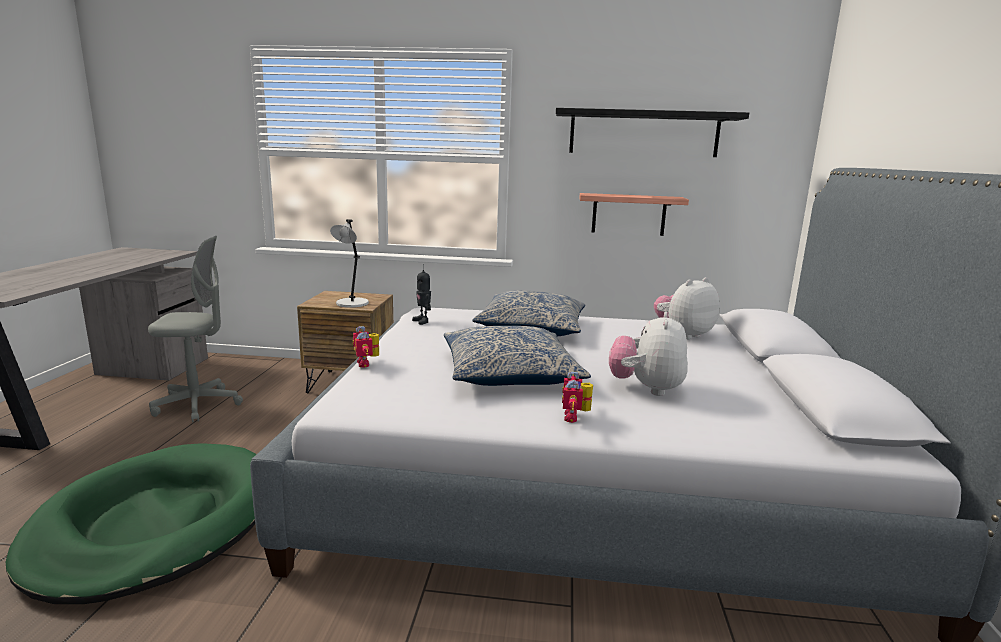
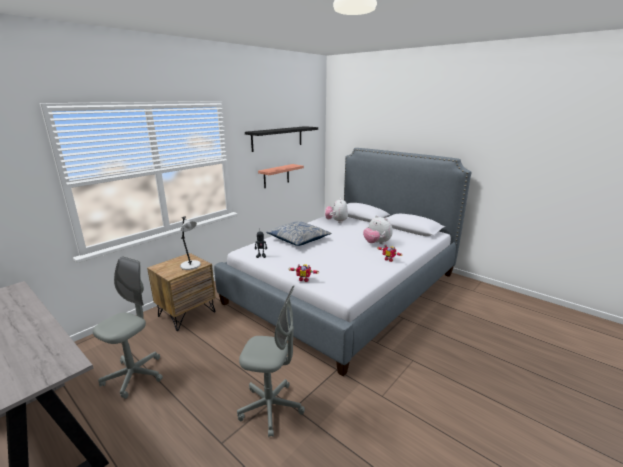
camera: 55 degrees left, 5 degrees up
green dog bed [6,443,257,604] -> grey office chair [237,285,305,437]
pillow [444,326,591,386] -> none

